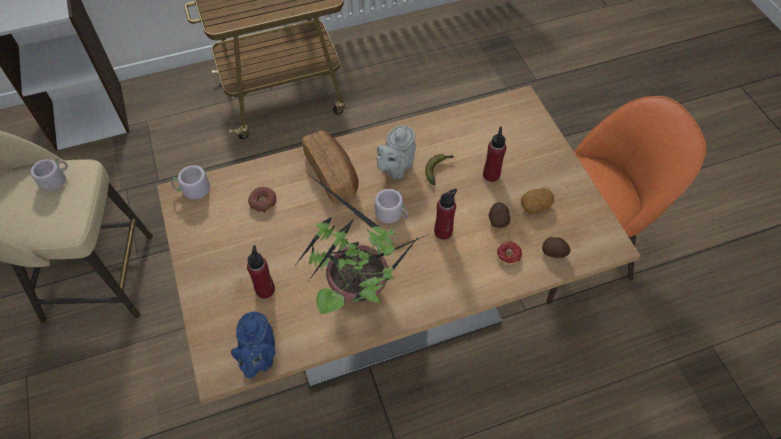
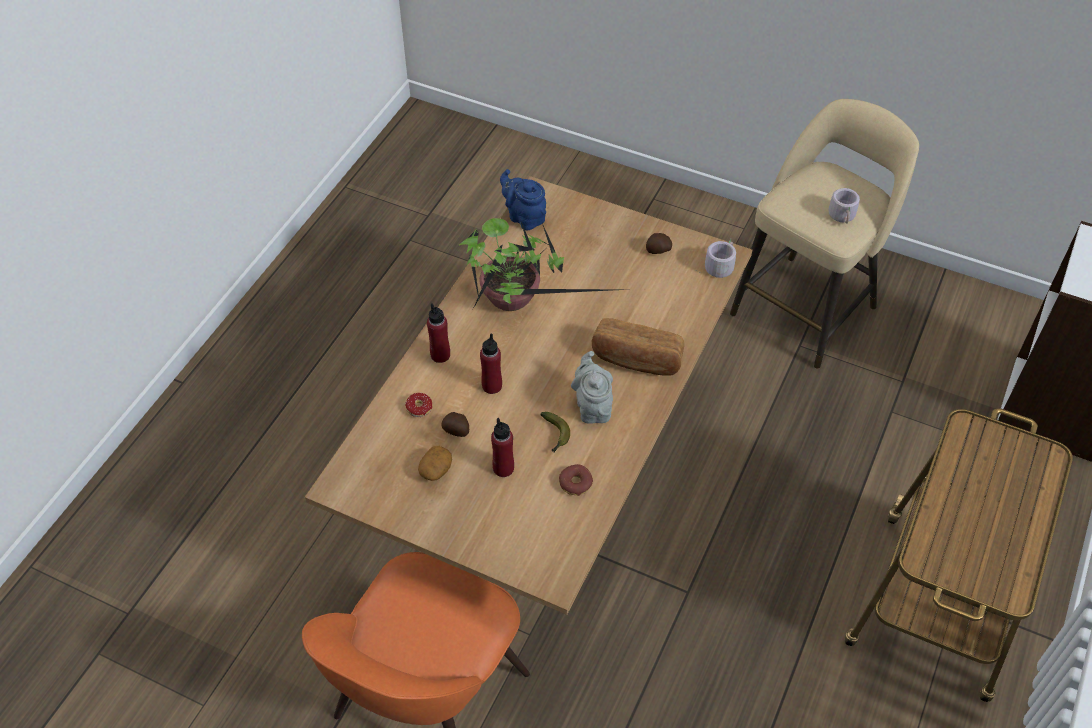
camera: 135 degrees right, 5 degrees down
red bottle [247,245,275,299] -> red bottle moved to [427,303,450,363]
donut [248,187,276,213] -> donut moved to [559,464,593,496]
grey mug [375,189,409,224] -> none
potato [542,237,571,258] -> potato moved to [646,233,672,254]

